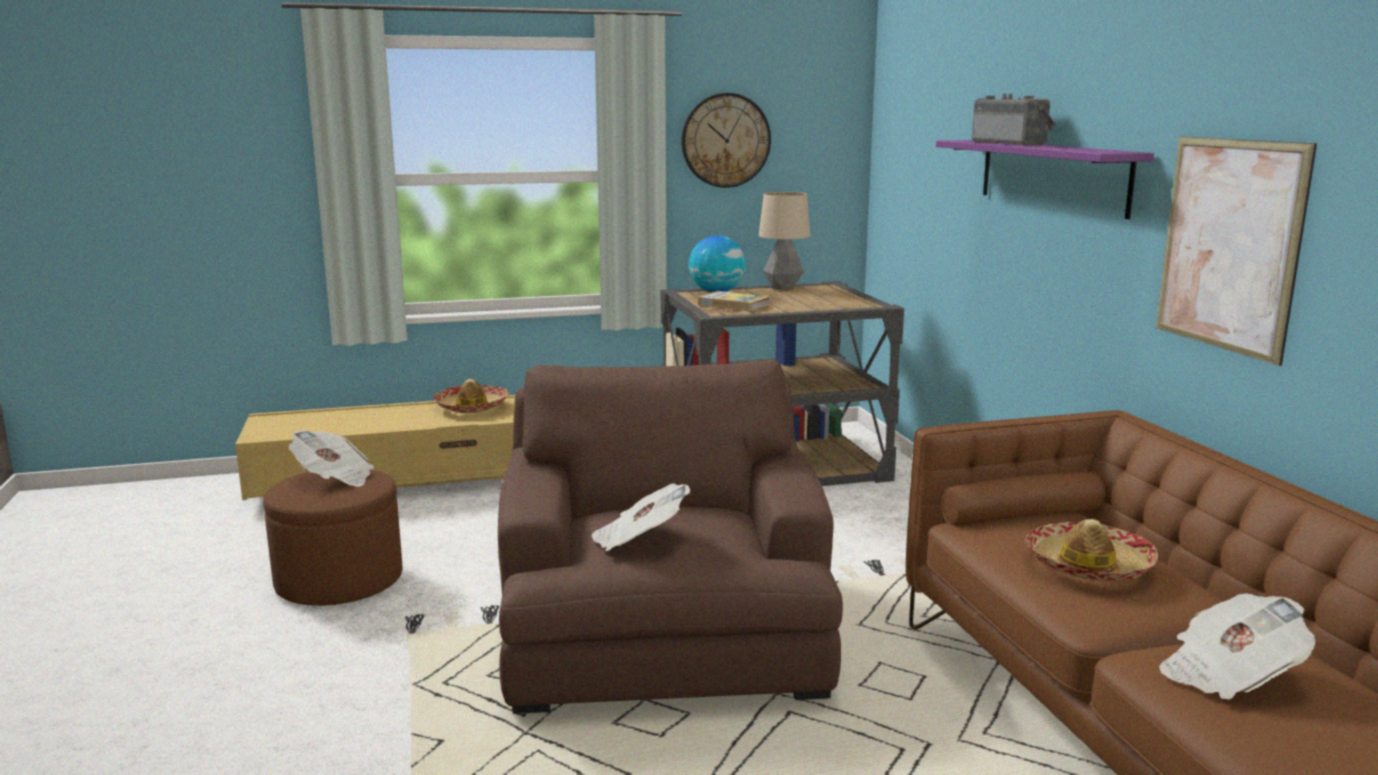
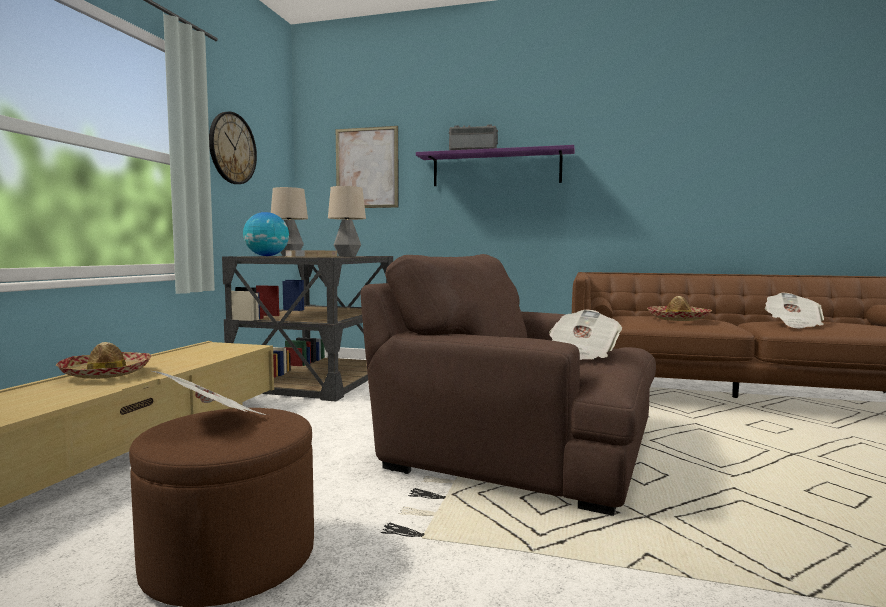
camera: 60 degrees left, 10 degrees down
picture [1156,137,1317,366] -> picture moved to [336,126,399,208]
none -> table lamp [328,186,366,257]

